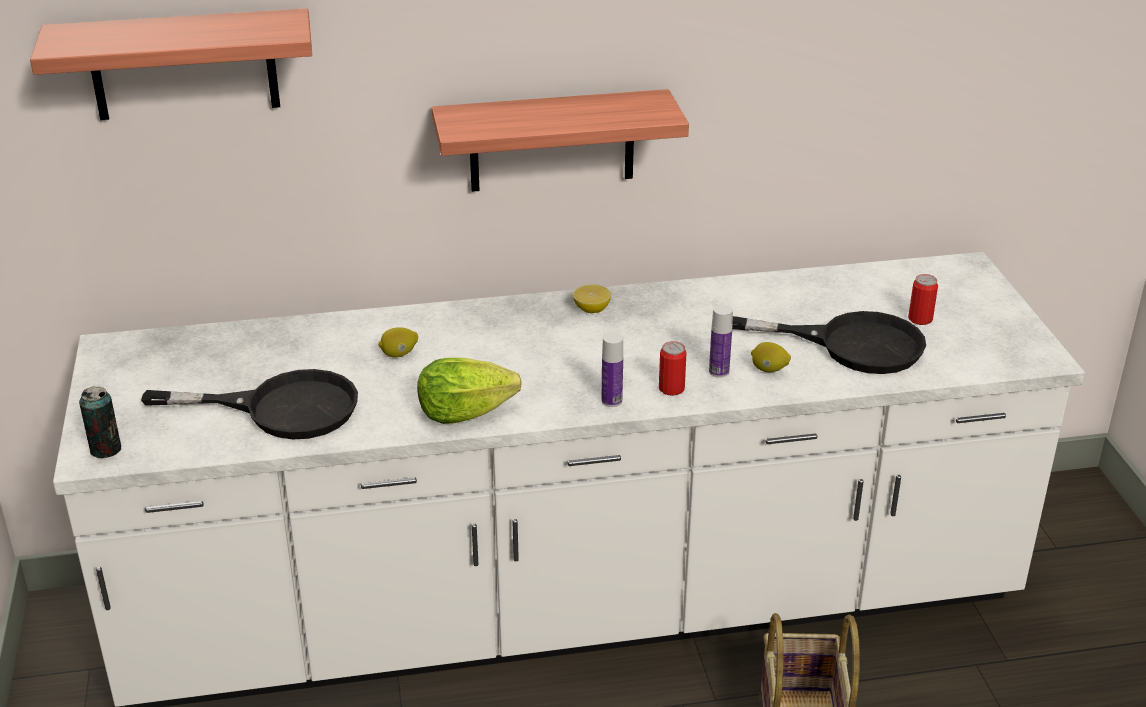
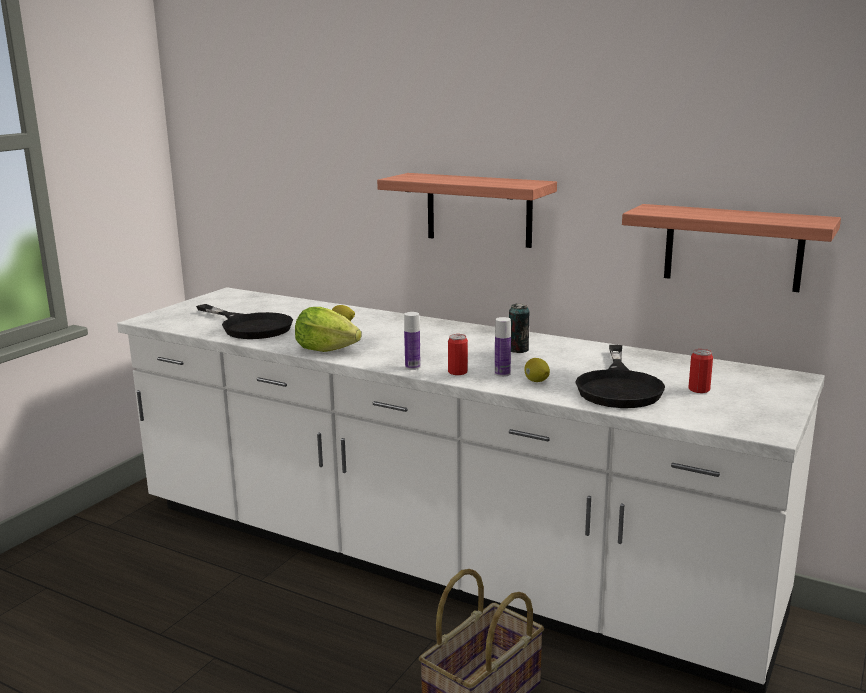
camera: 40 degrees right, 15 degrees down
shelf [30,8,312,120] -> shelf moved to [622,204,841,292]
can [79,386,121,458] -> can moved to [509,303,529,353]
lemon [573,284,611,313] -> none
black frying pan [732,311,926,374] -> black frying pan turned 45 degrees clockwise [575,345,665,408]

